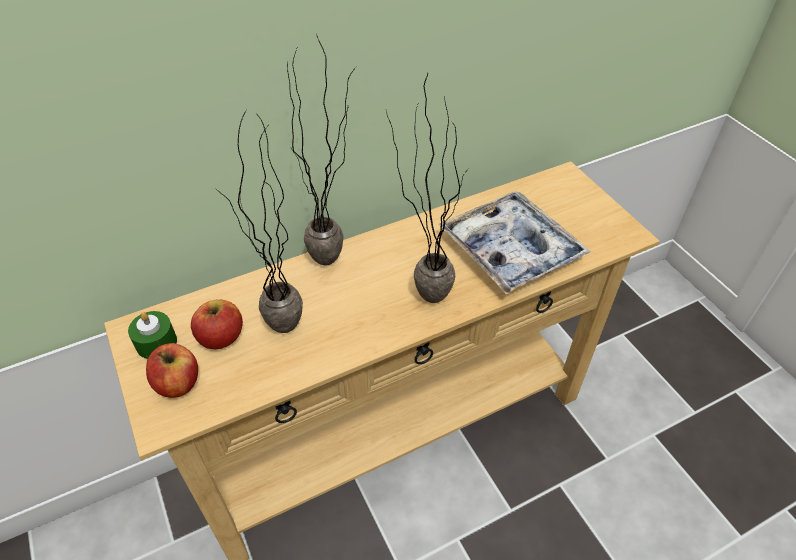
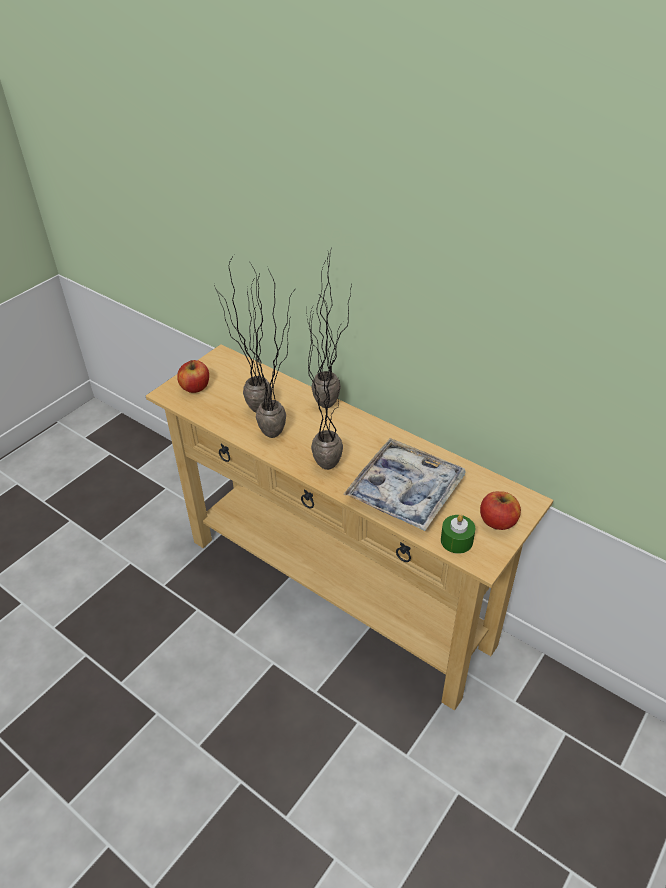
camera: 65 degrees right, 5 degrees down
green candle [128,311,177,359] -> green candle moved to [441,515,475,554]
apple [191,299,243,349] -> apple moved to [480,491,521,530]
none -> potted plant [247,269,294,438]

